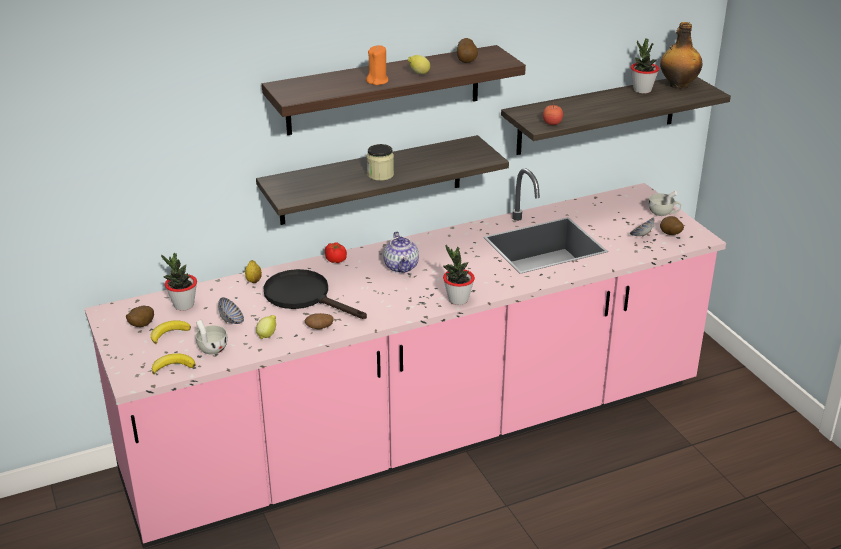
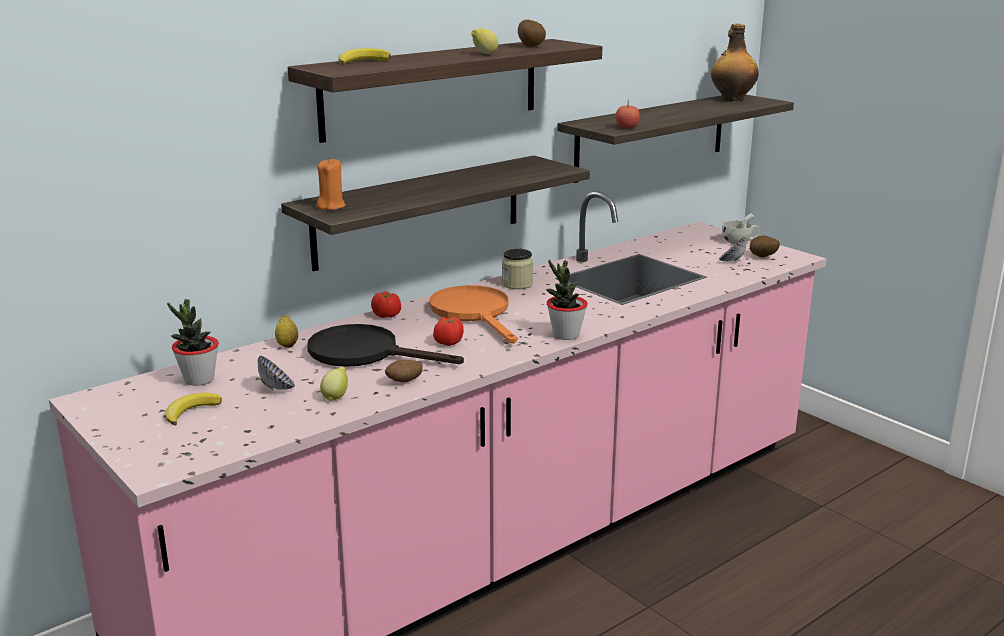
camera: 15 degrees left, 10 degrees down
potato [126,306,154,327] -> none
banana [152,353,195,374] -> banana moved to [338,48,391,64]
white cup [196,320,228,354] -> none
orange candle [366,45,388,85] -> orange candle moved to [316,158,346,210]
jar [367,144,394,181] -> jar moved to [502,249,533,289]
teapot [383,232,419,273] -> orange frying pan [429,285,517,343]
potted plant [631,39,659,94] -> none
none -> tomato [433,317,464,346]

